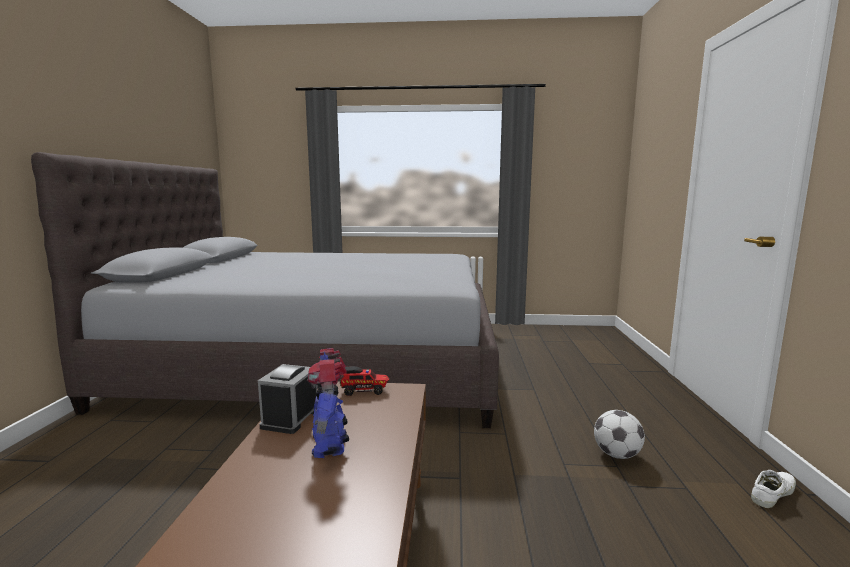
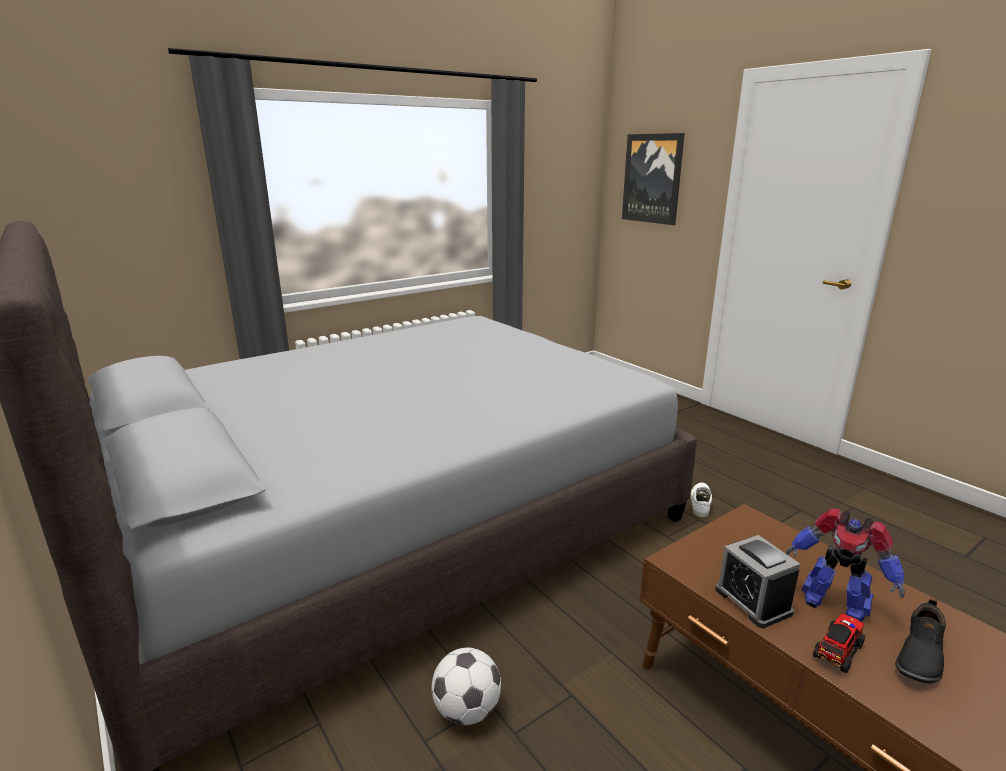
camera: 40 degrees left, 10 degrees up
toy truck [340,366,389,396] -> toy truck moved to [813,613,865,673]
football [594,410,645,459] -> football moved to [432,648,501,725]
white shoe [751,470,796,508] -> white shoe moved to [690,483,712,517]
none -> picture [622,133,685,225]
none -> black shoe [895,599,946,683]

